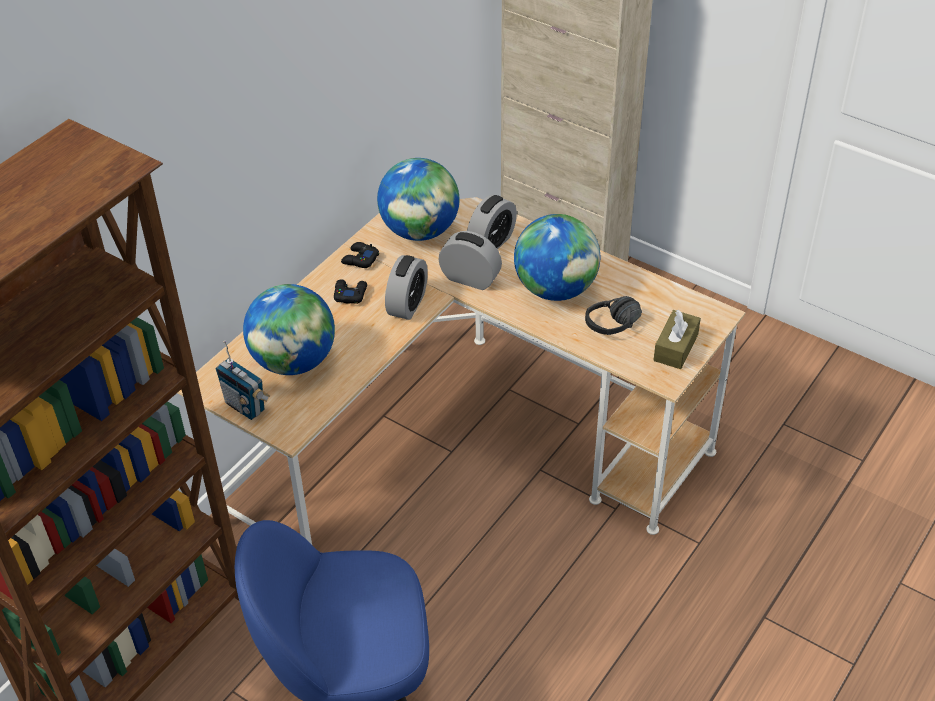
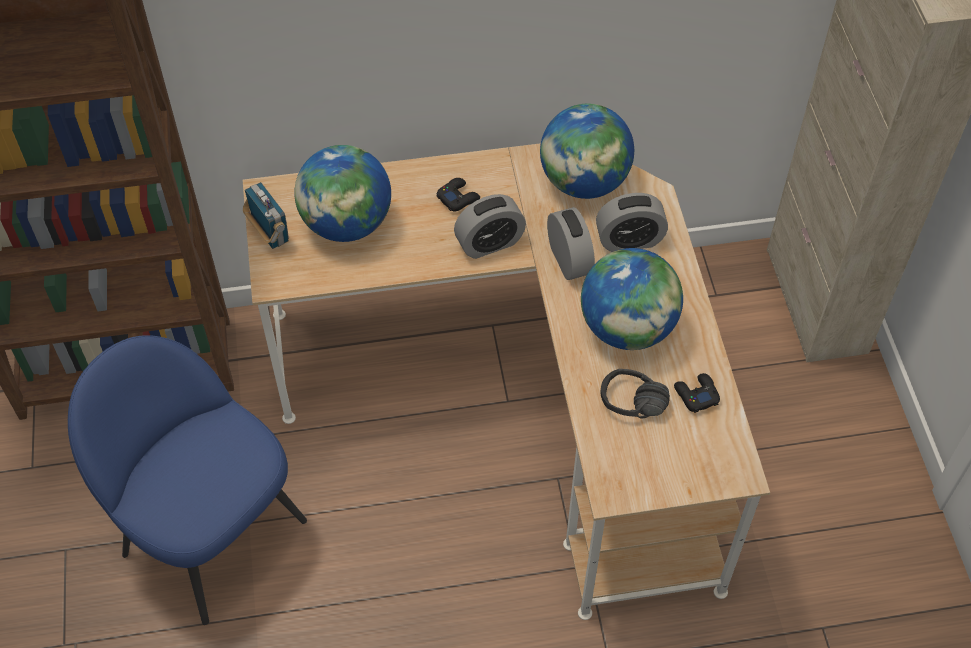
camera: 45 degrees right, 10 degrees up
radio [216,341,270,420] -> radio turned 150 degrees clockwise [243,182,289,249]
black game controller [341,242,379,268] -> black game controller moved to [674,373,720,413]
brown tissue box [653,310,701,369] -> none

